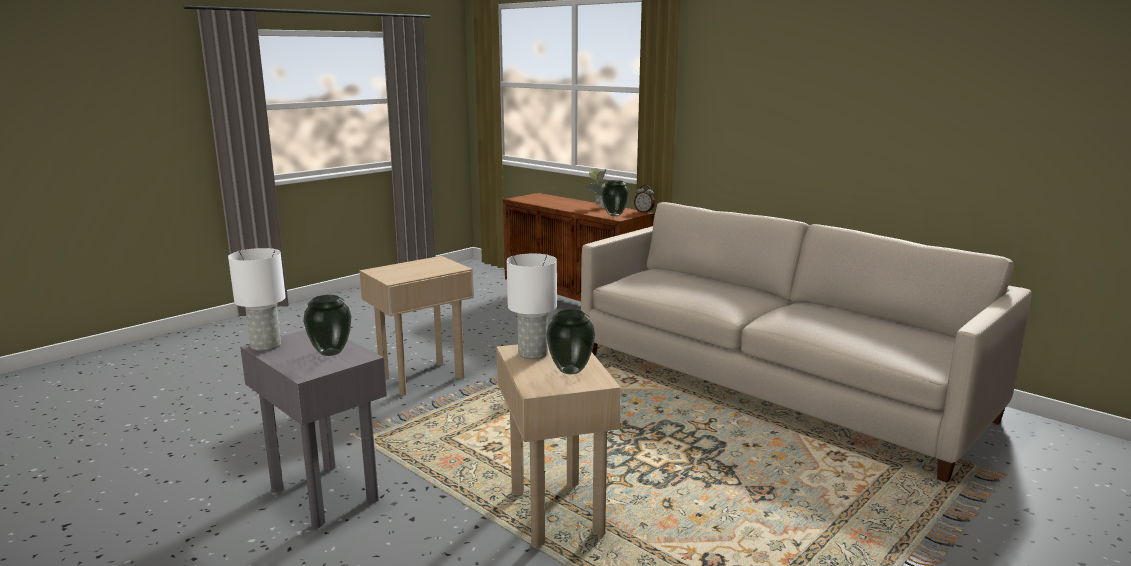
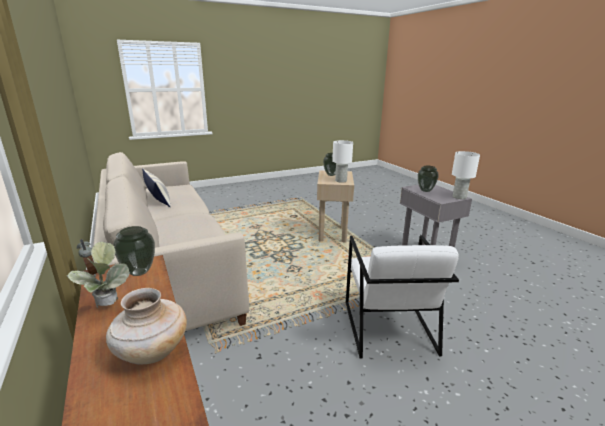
camera: 160 degrees left, 5 degrees up
beige side table [359,256,474,396] -> white armchair [346,235,459,359]
none -> beige vase [106,288,187,365]
none -> pillow [142,168,171,207]

